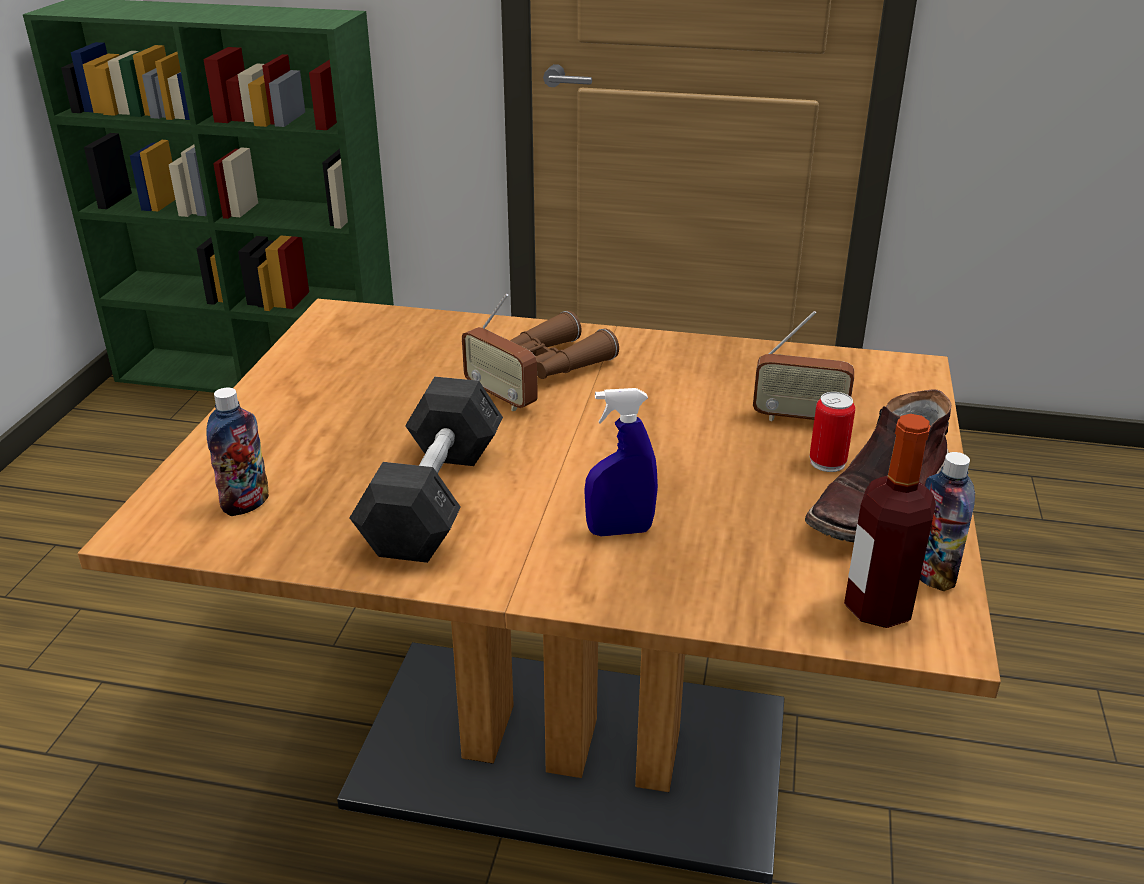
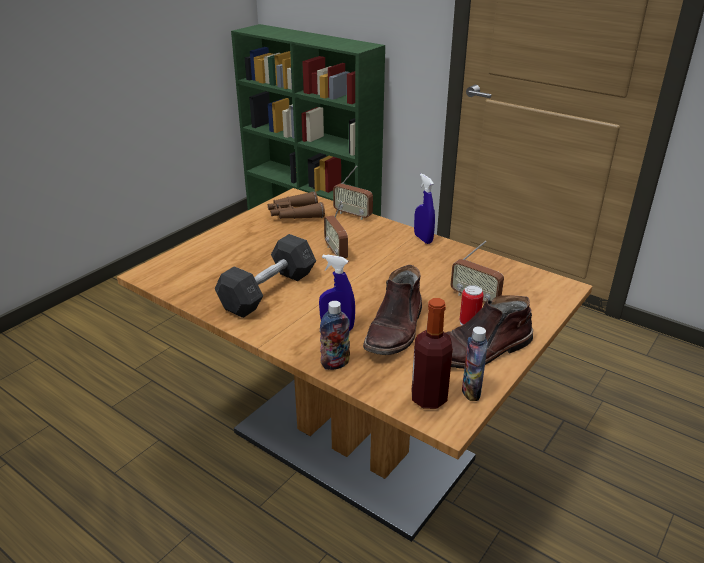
camera: 25 degrees right, 0 degrees up
bottle [206,388,269,516] -> bottle moved to [320,301,350,370]
brown binoculars [510,311,619,379] -> brown binoculars moved to [268,191,325,219]
none -> radio [333,166,373,220]
none -> brown boot [363,265,422,355]
none -> blue spray bottle [414,173,435,244]

